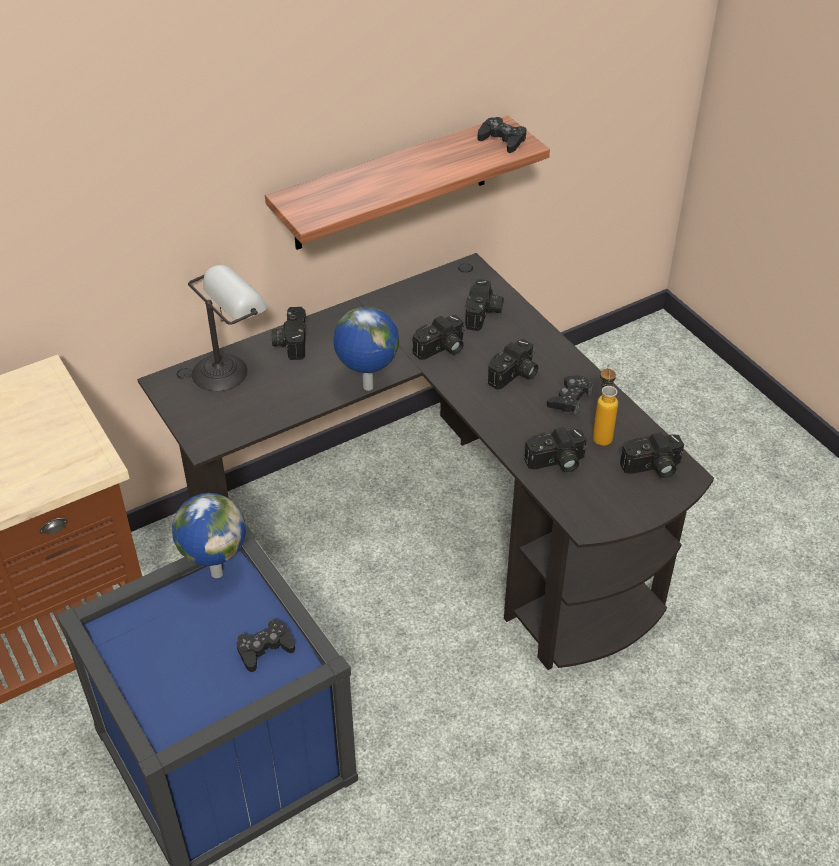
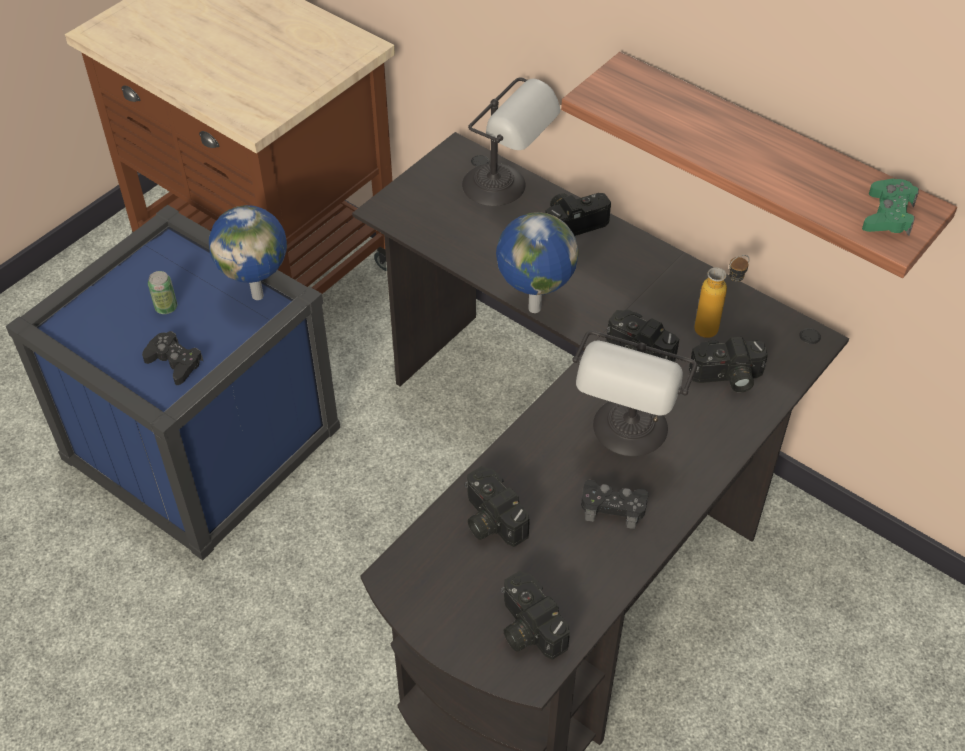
camera: 70 degrees right, 5 degrees up
black game controller [477,117,527,153] -> green game controller [862,178,919,236]
camera [488,339,538,390] -> table lamp [572,330,697,456]
bottle [593,364,618,446] -> bottle moved to [694,255,749,338]
none -> can [148,271,177,314]

